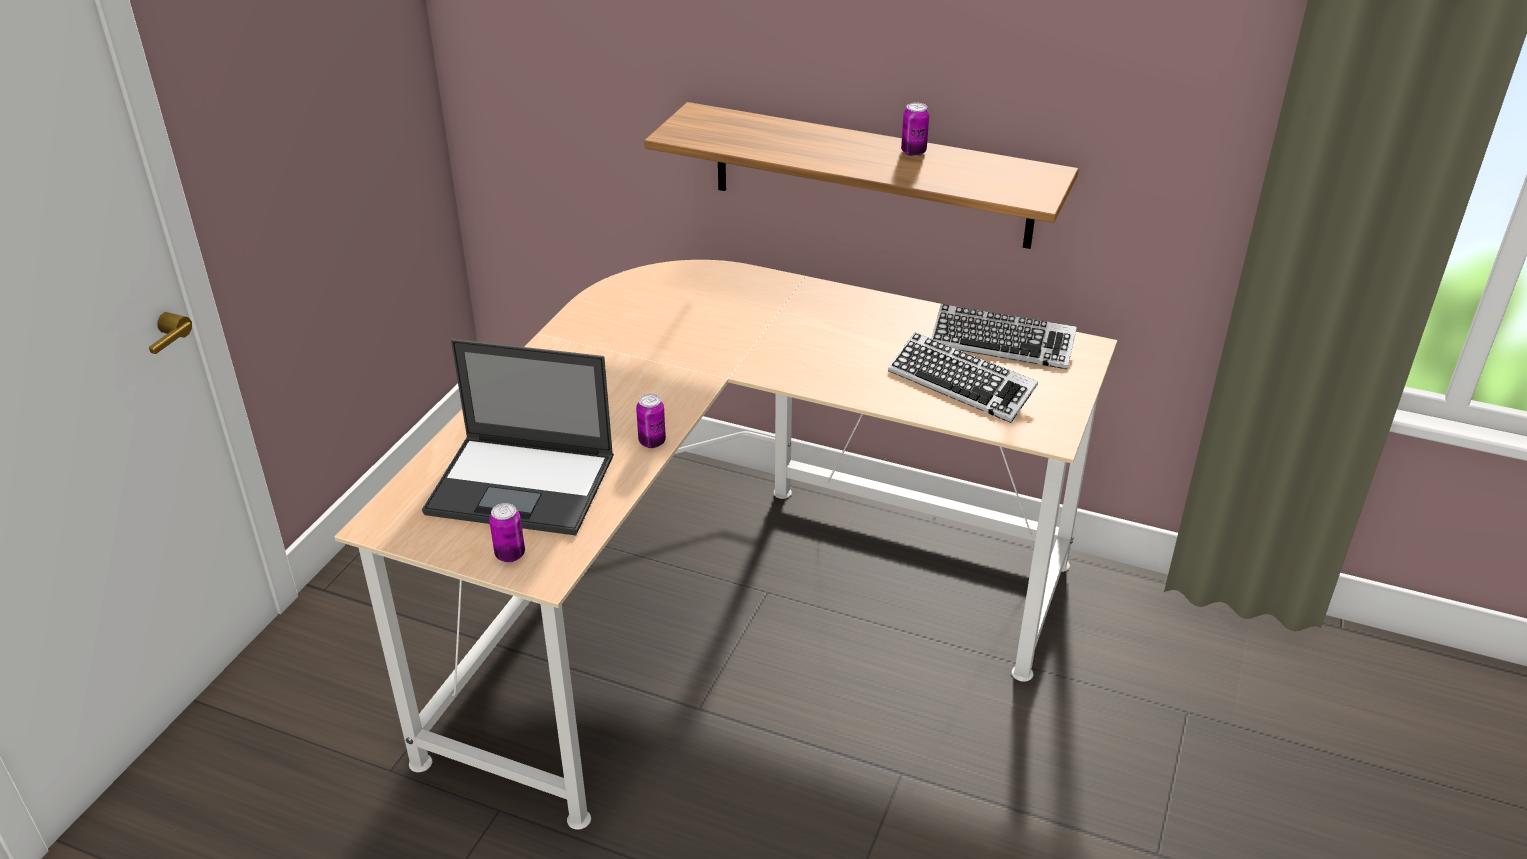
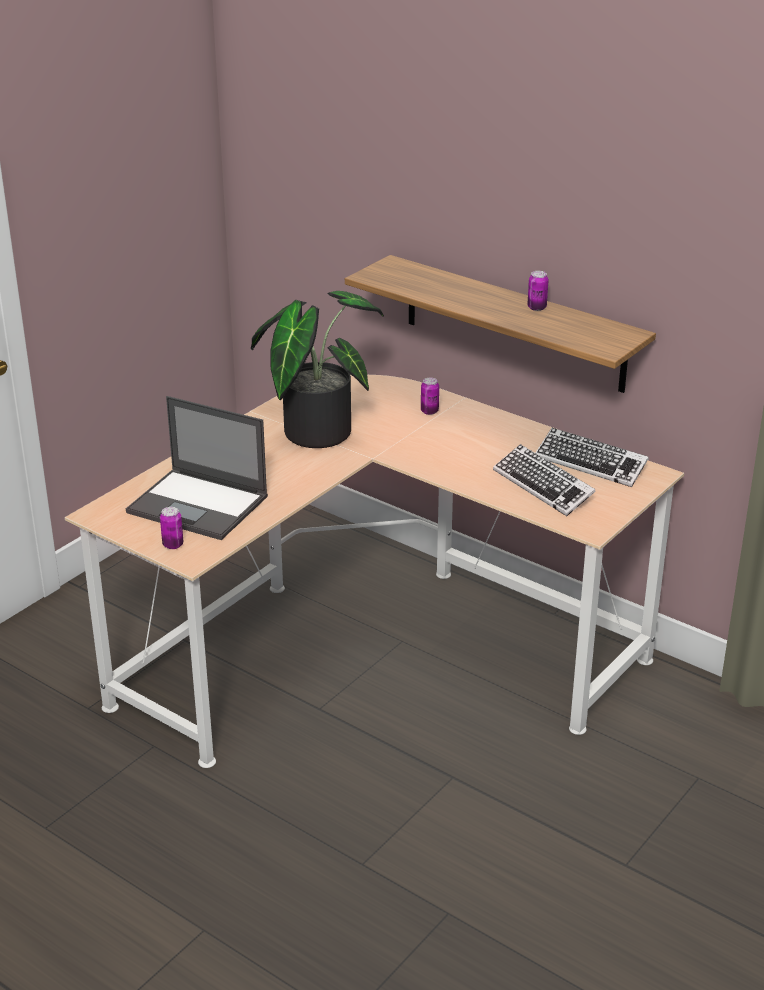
camera: 15 degrees right, 5 degrees down
can [636,394,666,448] -> can moved to [421,378,439,415]
none -> potted plant [251,291,384,448]

